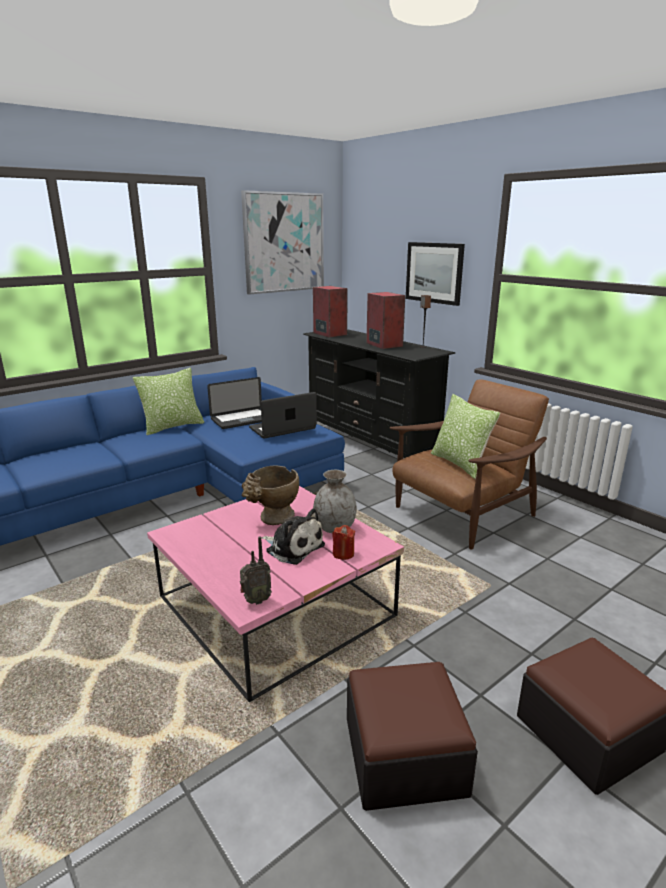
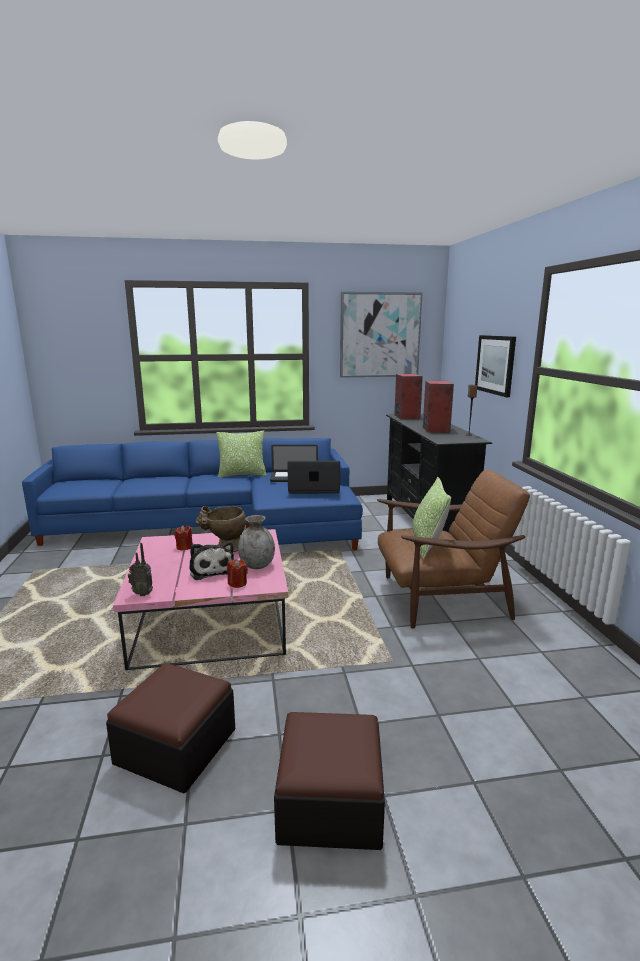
camera: 30 degrees right, 5 degrees down
none -> red candle [175,526,193,551]

